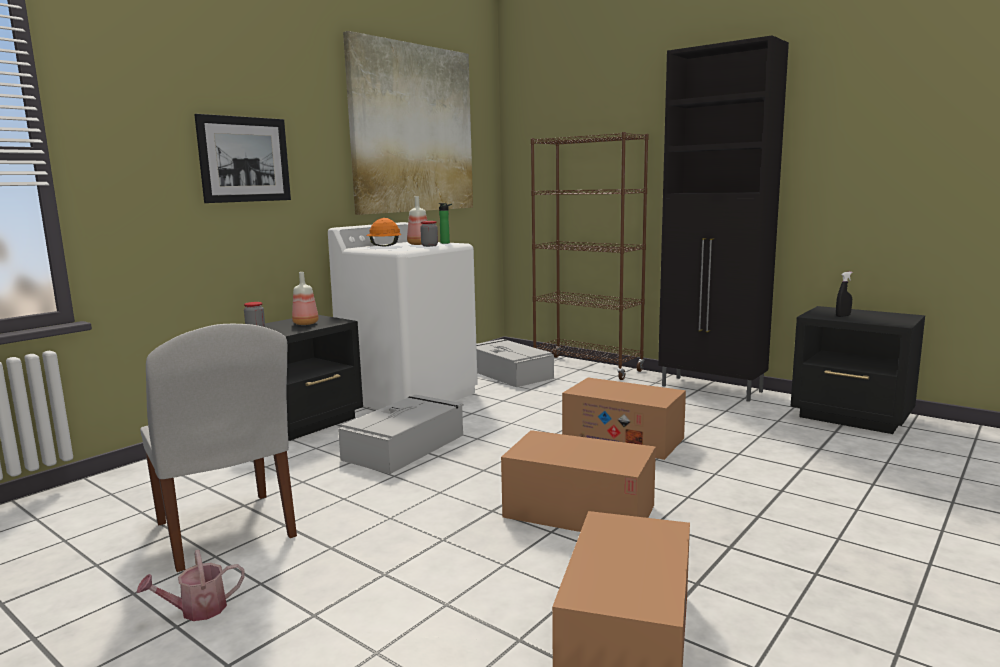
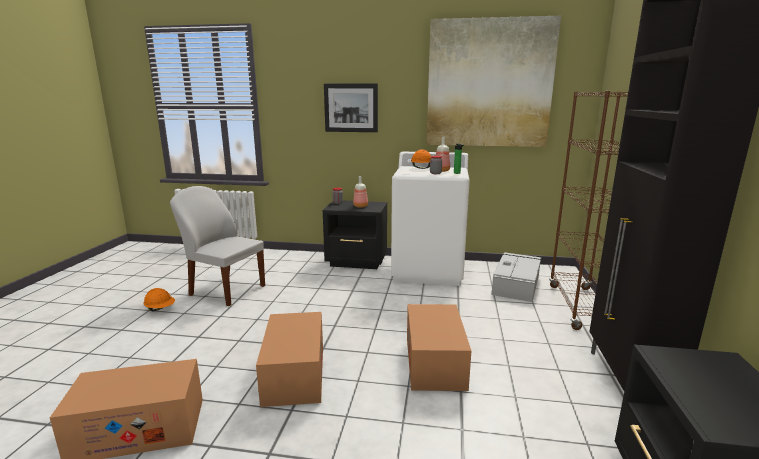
camera: 60 degrees right, 5 degrees up
watering can [137,550,245,621] -> orange hard hat [143,288,175,311]
white chair [140,324,297,572] -> white chair turned 90 degrees clockwise [170,186,265,306]
grey storage box [338,395,463,474] -> none
black spray bottle [836,272,853,317] -> none

